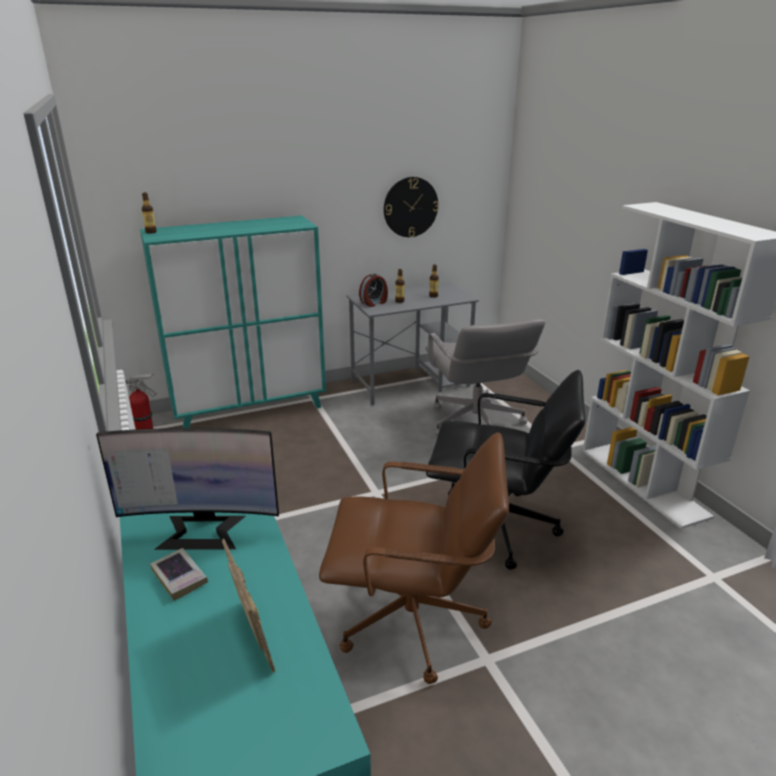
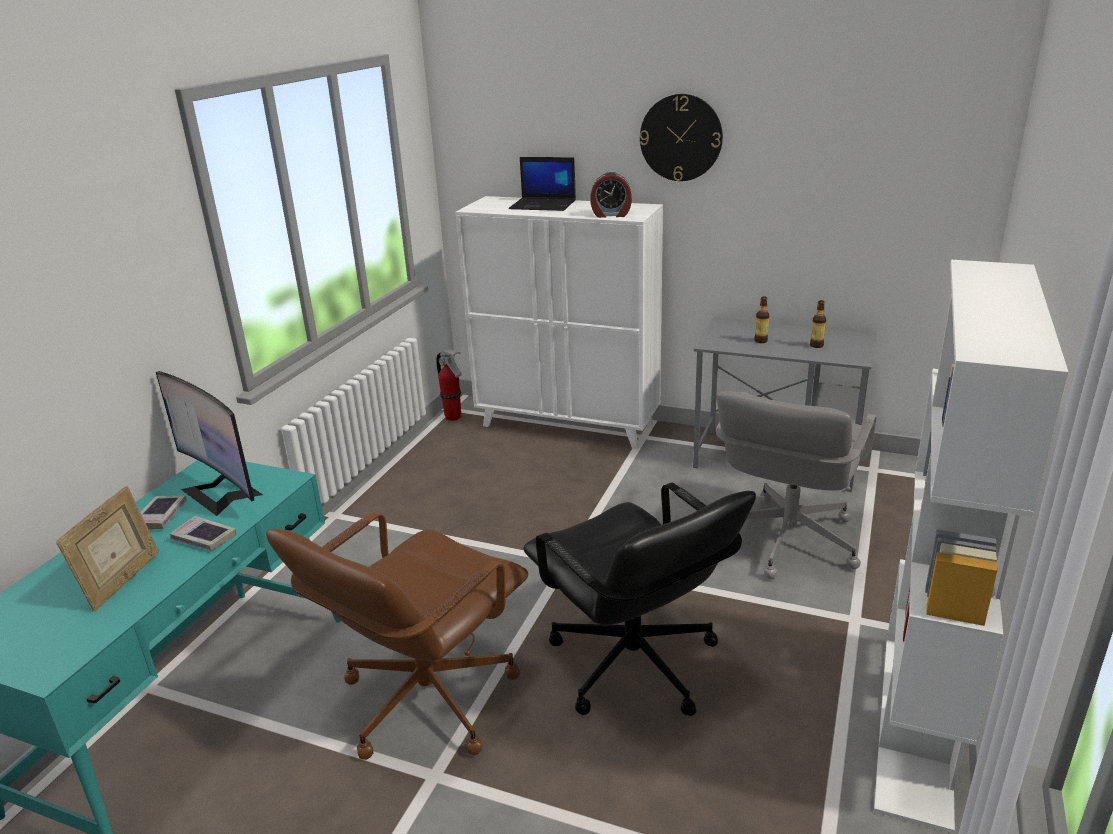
camera: 45 degrees right, 0 degrees up
turquoise cabinet [140,216,326,428] -> white cabinet [455,196,663,449]
bottle [142,192,157,234] -> none
brown office chair [319,433,509,684] -> brown office chair turned 75 degrees clockwise [266,512,528,760]
alarm clock [359,274,388,307] -> alarm clock moved to [590,172,632,218]
wall clock [384,177,439,237] -> wall clock moved to [640,94,723,181]
none -> book [170,516,237,551]
none -> laptop [509,157,576,211]

